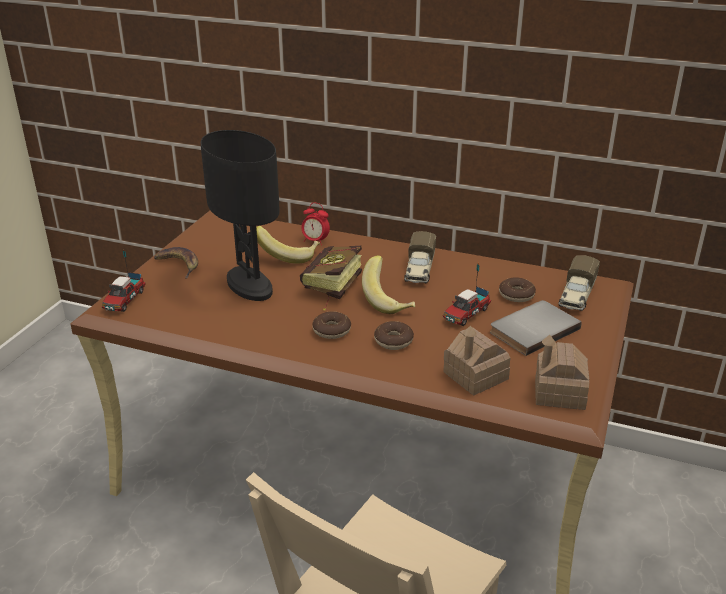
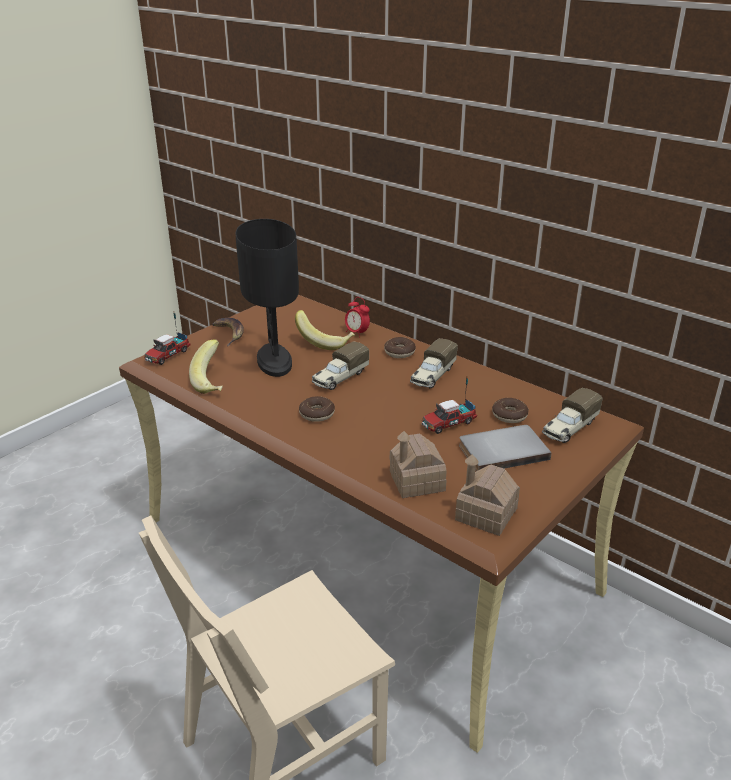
camera: 20 degrees right, 0 degrees up
book [300,246,362,310] -> toy truck [312,341,369,390]
banana [362,255,415,314] -> banana moved to [189,339,223,394]
donut [374,321,414,350] -> donut moved to [384,337,416,358]

